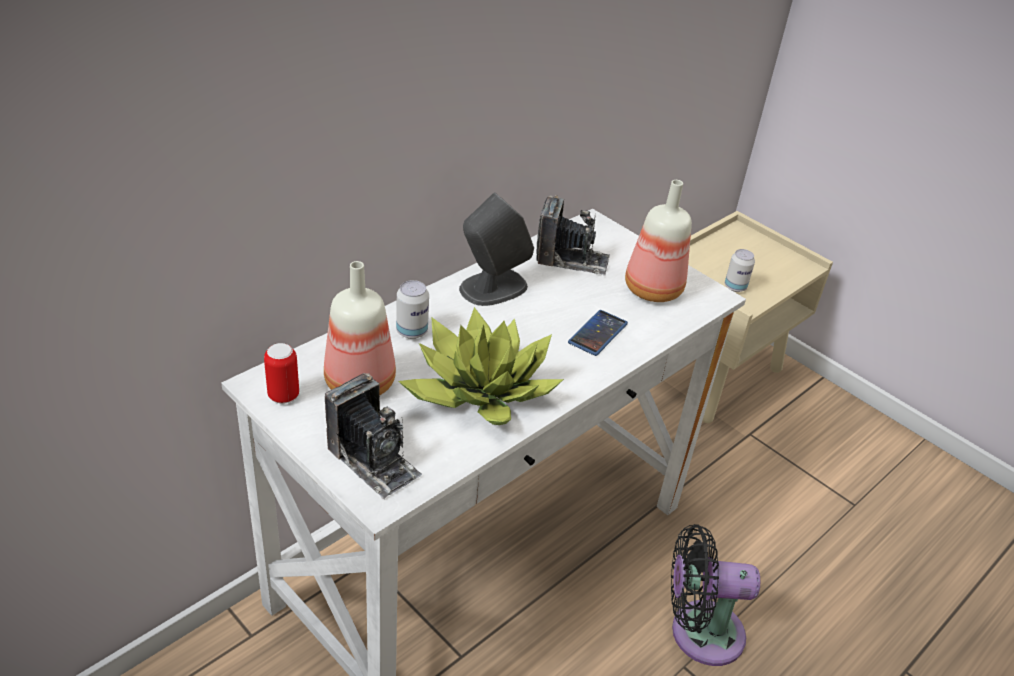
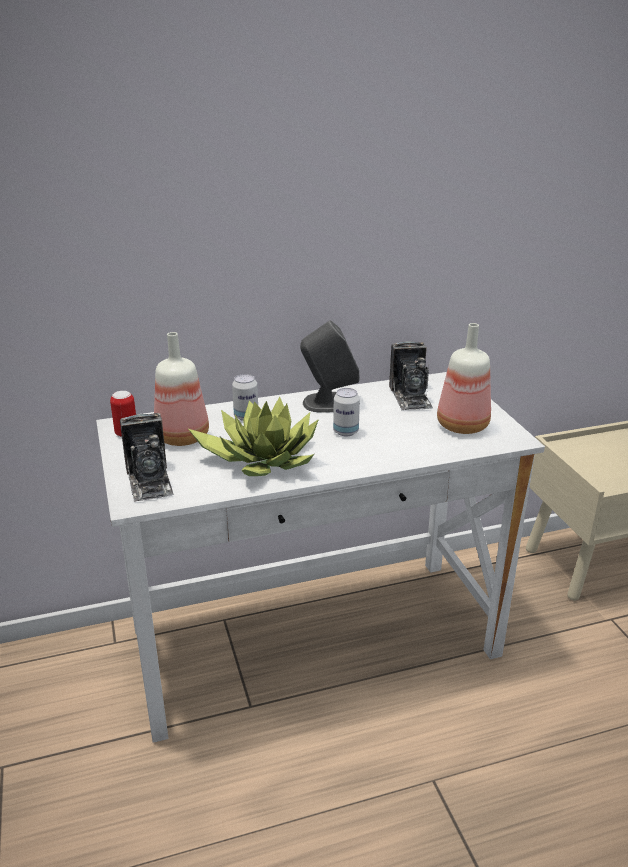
camera: 30 degrees right, 10 degrees down
camera [536,195,610,275] -> camera turned 45 degrees clockwise [389,341,433,410]
phone [568,310,628,356] -> none
black fan [671,524,761,666] -> none
can [725,249,755,292] -> can moved to [333,388,360,437]

